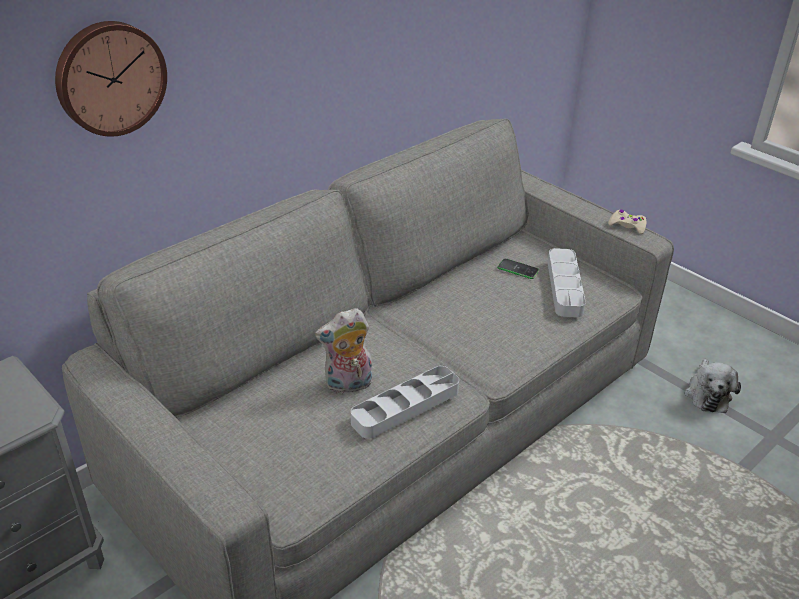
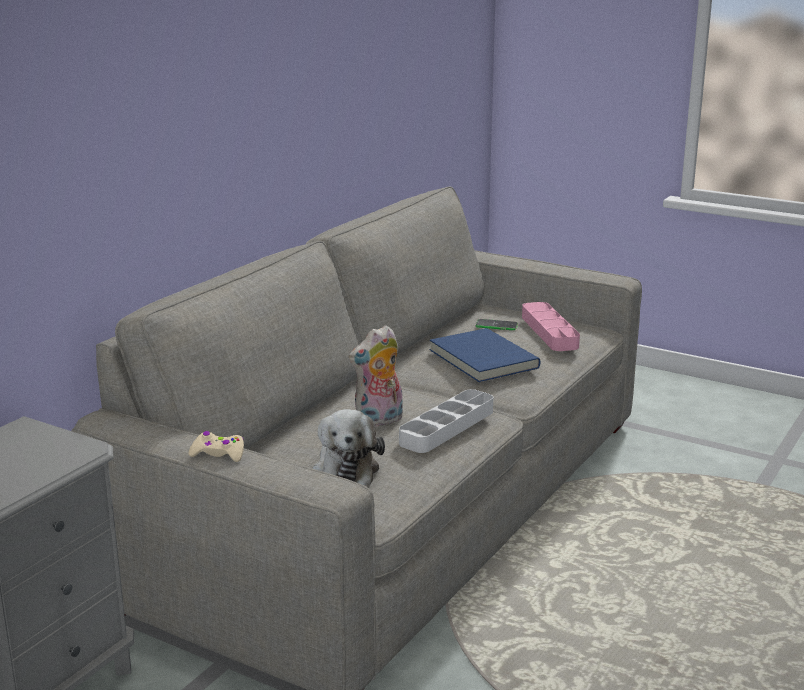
camera: 15 degrees left, 15 degrees down
wall clock [55,21,167,137] -> none
grey tray [547,248,586,317] -> pink tray [522,302,580,351]
beige game controller [608,210,646,234] -> beige game controller moved to [189,431,244,462]
plush toy [684,359,741,413] -> plush toy moved to [312,409,385,485]
none -> blue book [430,328,541,382]

